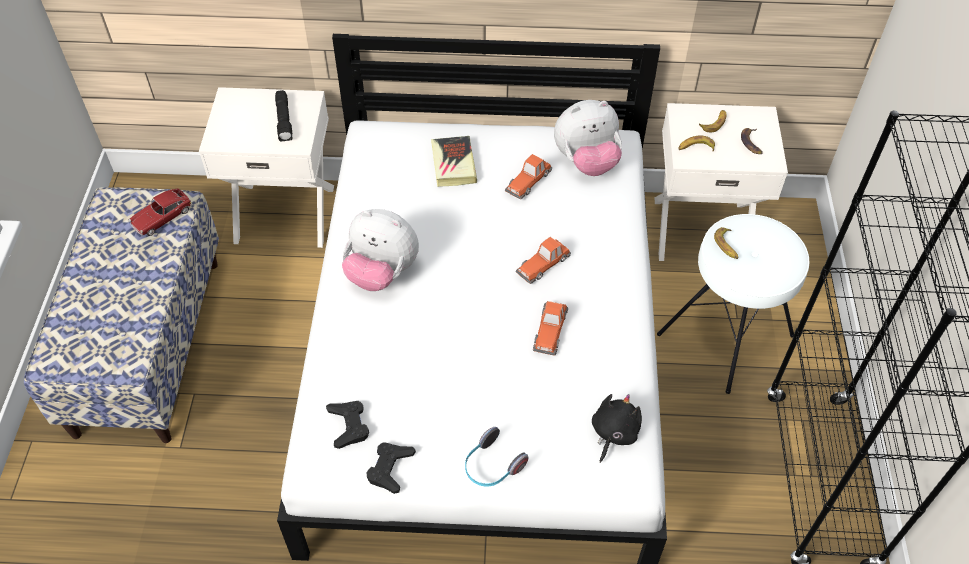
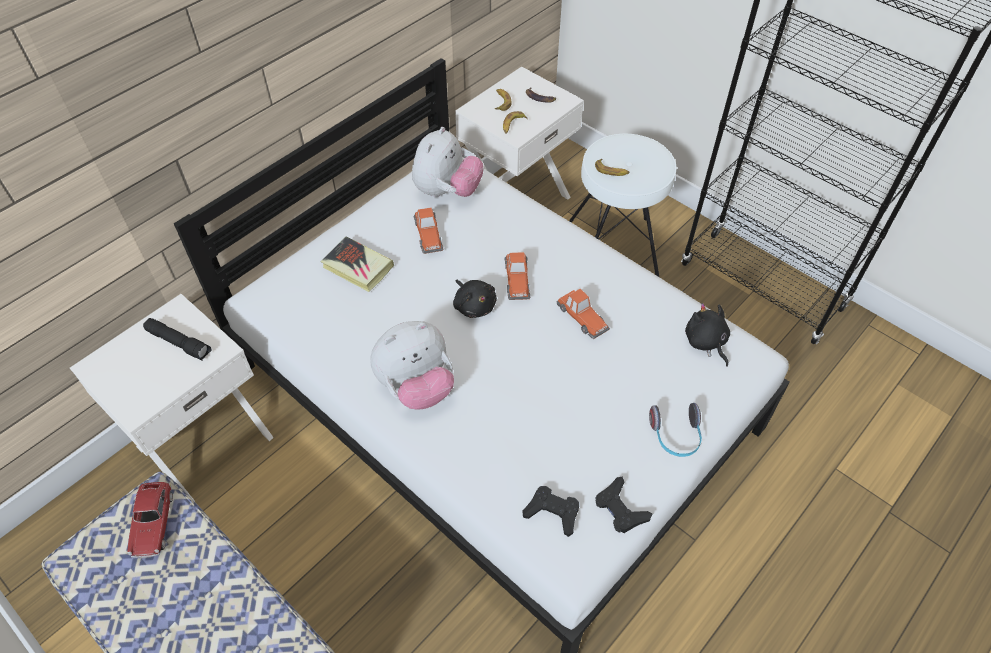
camera: 50 degrees left, 0 degrees up
none -> black plush toy [453,280,497,318]

